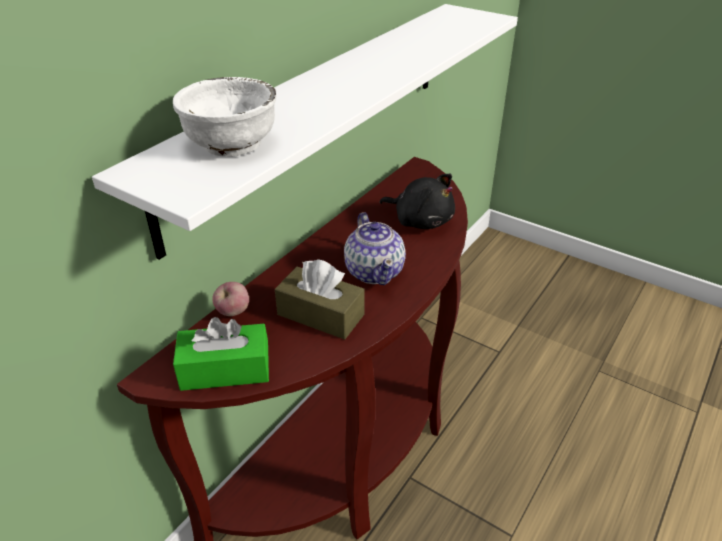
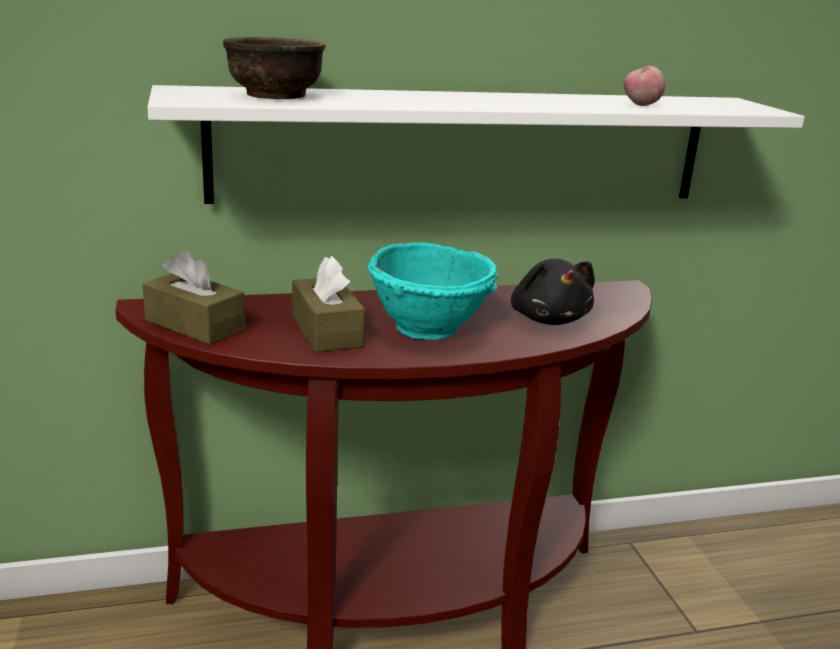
camera: 40 degrees right, 15 degrees down
white bowl [173,77,277,157] -> brown bowl [223,37,325,99]
green tissue box [173,317,269,391] -> brown tissue box [142,250,245,345]
apple [212,282,249,316] -> apple moved to [624,66,665,106]
teapot [344,212,406,285] -> turquoise bowl [367,242,498,340]

